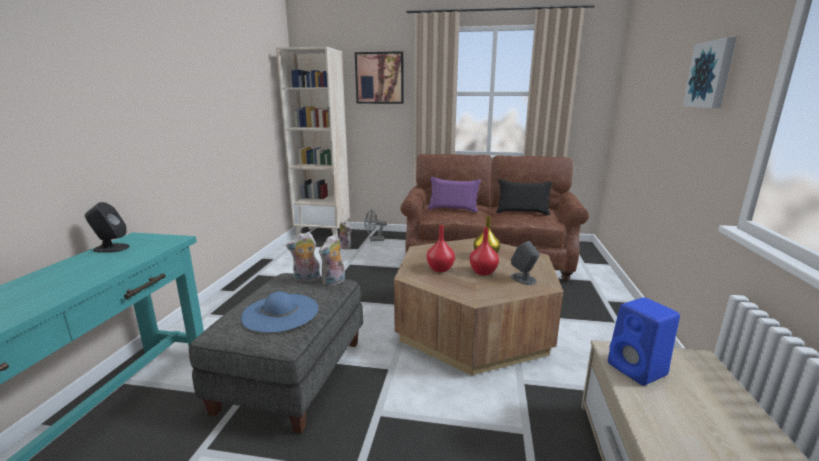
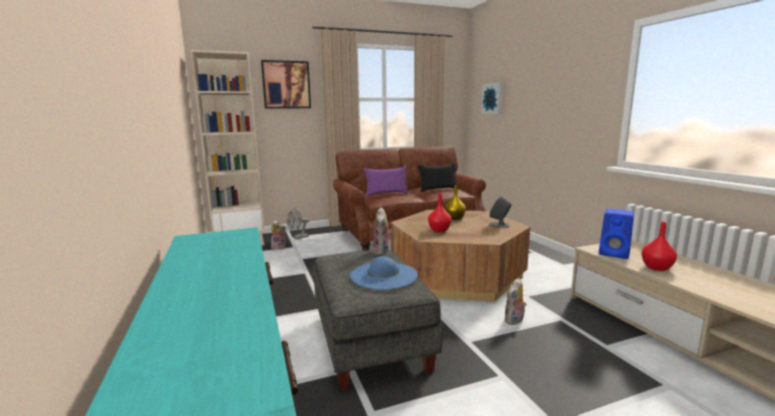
camera: 30 degrees left, 5 degrees down
black speaker [85,202,130,253] -> none
plush toy [286,232,321,282] -> plush toy moved to [504,278,527,325]
red vase [470,227,499,275] -> red vase moved to [641,222,677,271]
picture [682,37,737,108] -> picture moved to [481,82,503,114]

